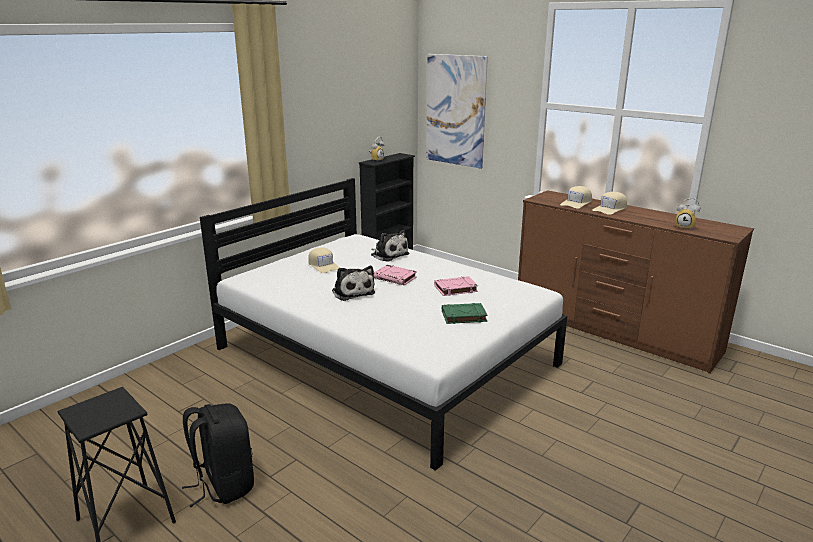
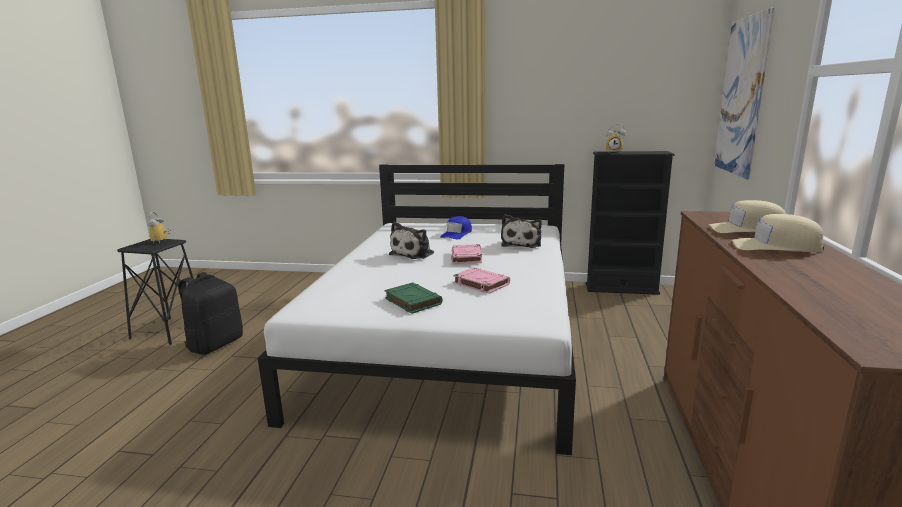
camera: 60 degrees right, 5 degrees down
beige cap [308,248,340,273] -> blue cap [440,216,472,239]
alarm clock [675,198,700,229] -> alarm clock moved to [147,212,172,244]

